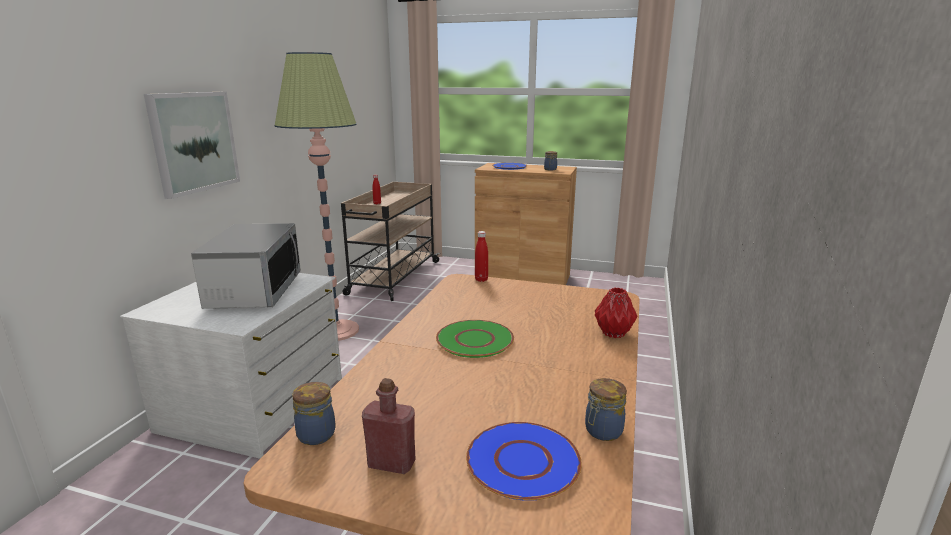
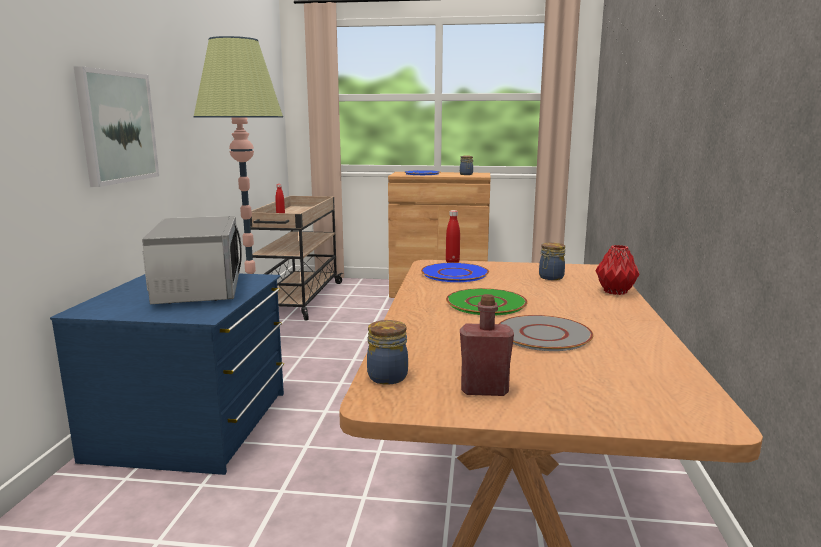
camera: 10 degrees left, 5 degrees down
white dresser [120,273,342,459] -> blue dresser [50,274,284,475]
blue plate [466,422,582,501] -> blue plate moved to [421,263,489,282]
jar [585,378,627,441] -> jar moved to [539,242,565,280]
none -> grey plate [499,315,594,351]

